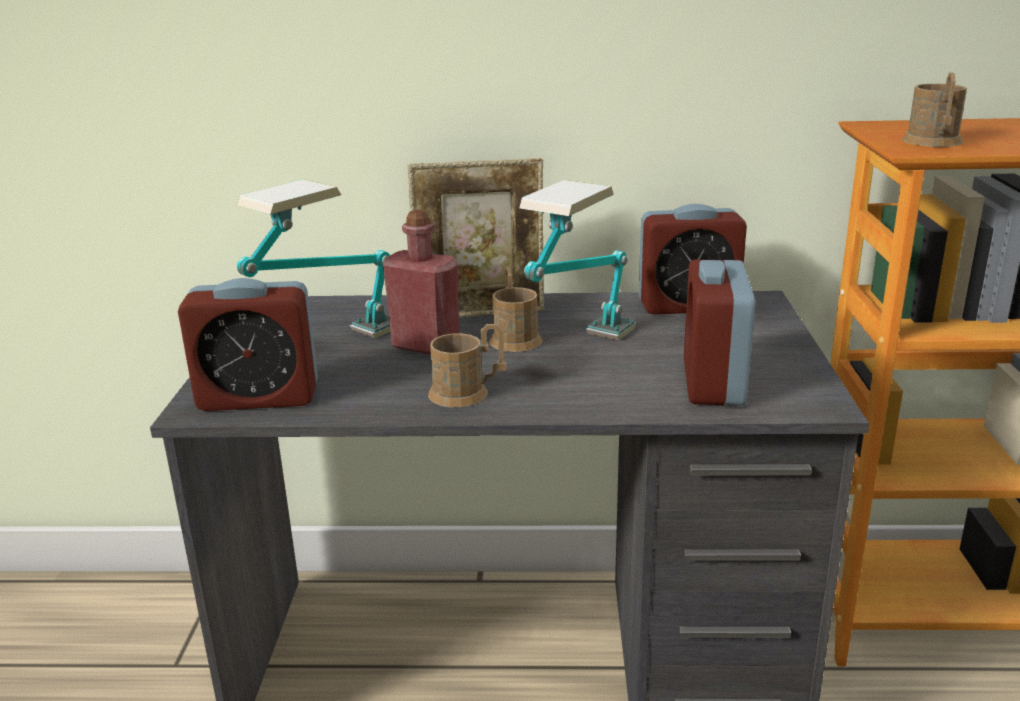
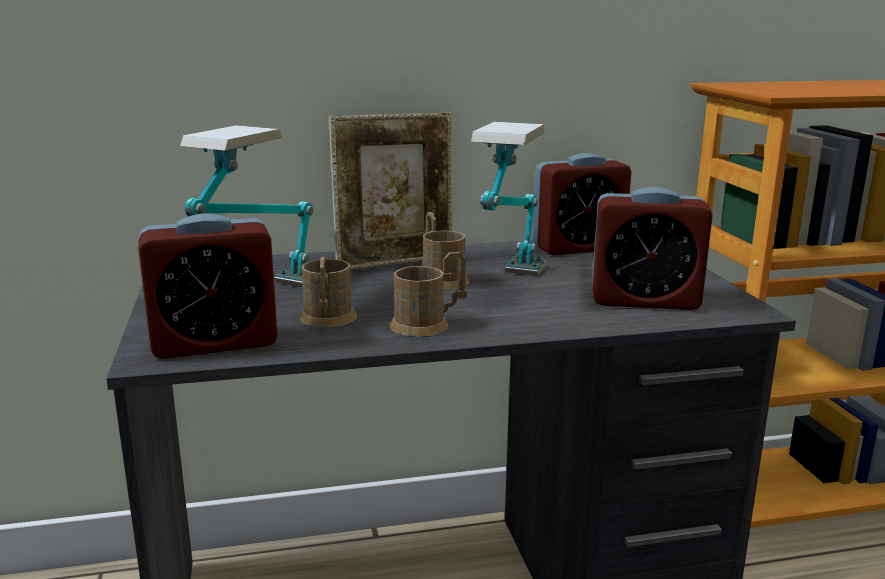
camera: 15 degrees left, 5 degrees down
red bottle [383,210,460,355] -> none
alarm clock [684,260,755,406] -> alarm clock turned 75 degrees counterclockwise [592,187,713,310]
brown mug [902,72,967,147] -> brown mug moved to [299,257,357,327]

